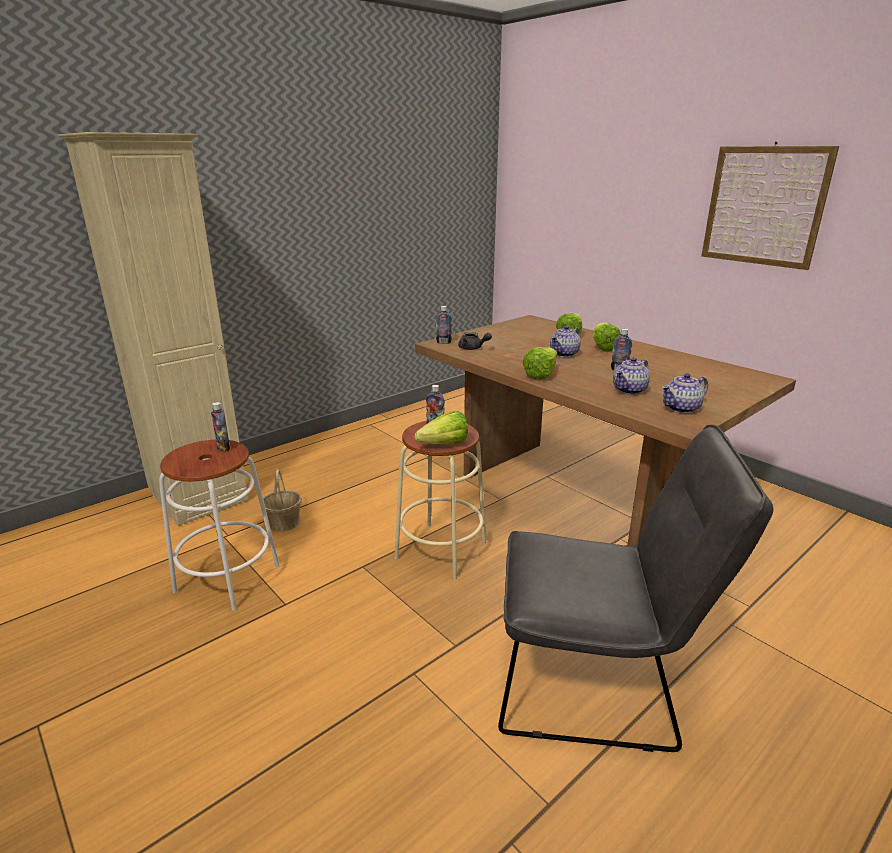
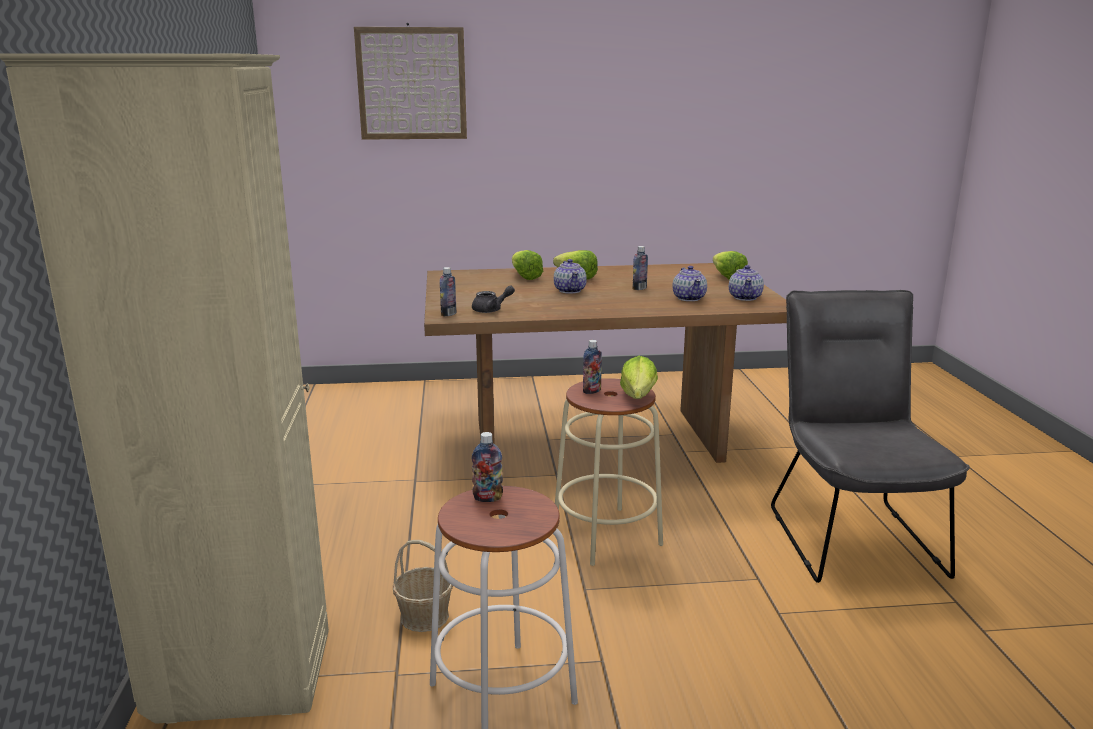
camera: 55 degrees left, 5 degrees down
grey chair [498,425,773,752] -> grey chair turned 45 degrees counterclockwise [771,290,970,583]
lettuce [523,347,557,380] -> lettuce moved to [713,251,748,280]
picture [701,142,839,270] -> picture moved to [354,23,467,140]

